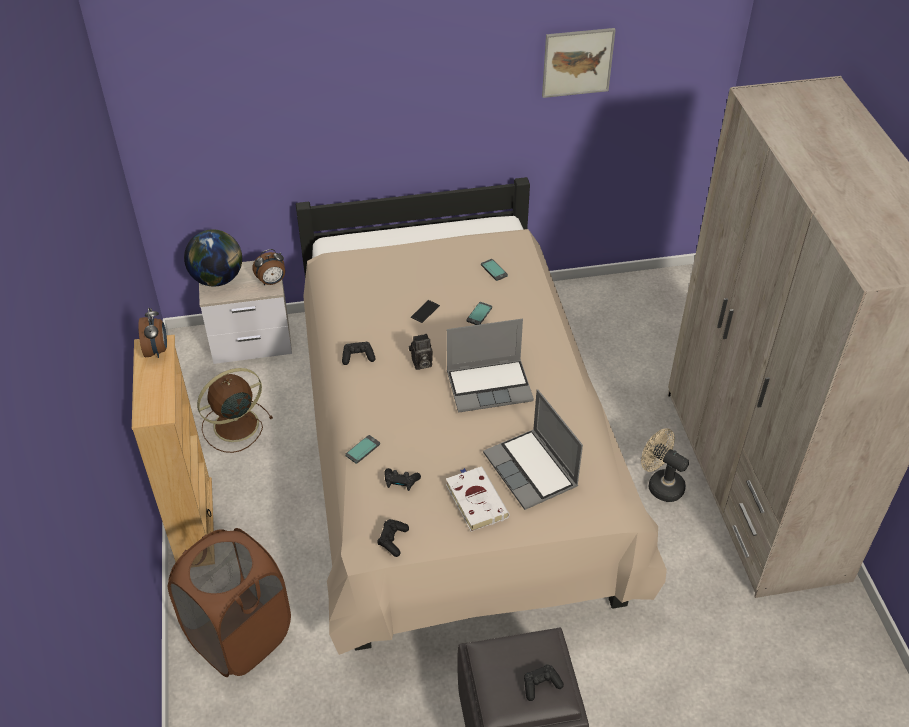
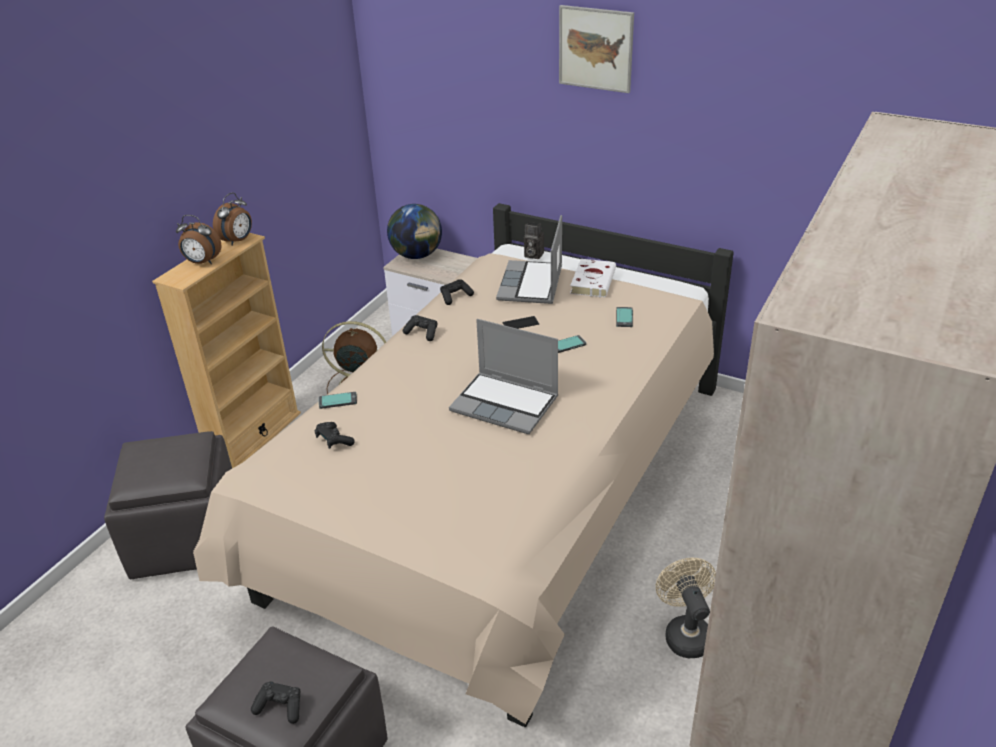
camera: 40 degrees right, 10 degrees down
brown laundry basket [168,528,291,677] -> grey ottoman [104,431,232,580]
alarm clock [252,249,285,285] -> alarm clock moved to [176,215,222,264]
black game controller [377,519,409,557] -> black game controller moved to [440,279,474,305]
camera [409,334,433,370] -> camera moved to [524,222,544,259]
white book [446,467,509,532] -> white book moved to [570,259,616,297]
laptop [483,389,583,510] -> laptop moved to [496,215,562,304]
picture [542,28,616,98] -> picture moved to [559,5,634,93]

